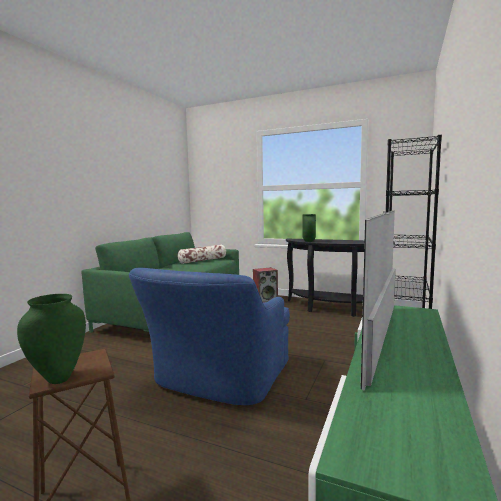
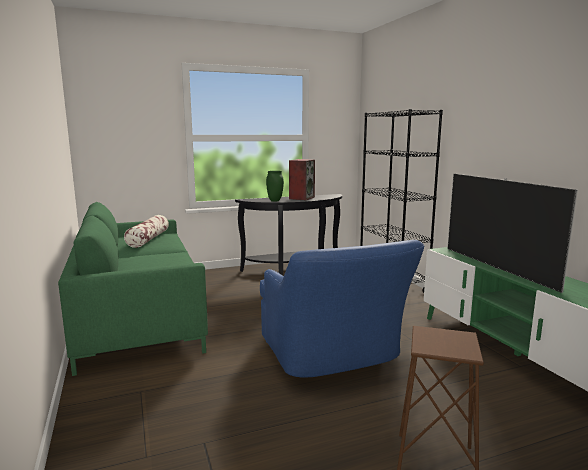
camera: 45 degrees left, 5 degrees up
green vase [17,294,86,384] -> none
speaker [253,267,278,303] -> speaker moved to [289,159,315,200]

